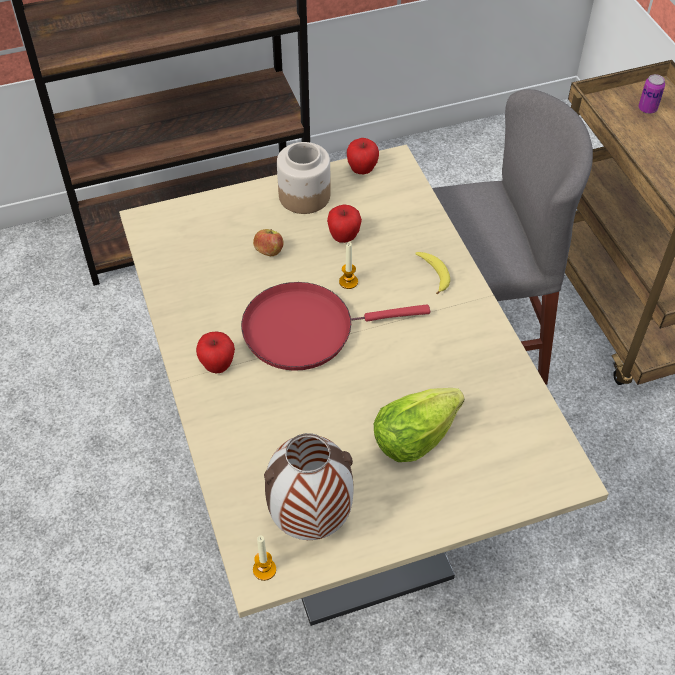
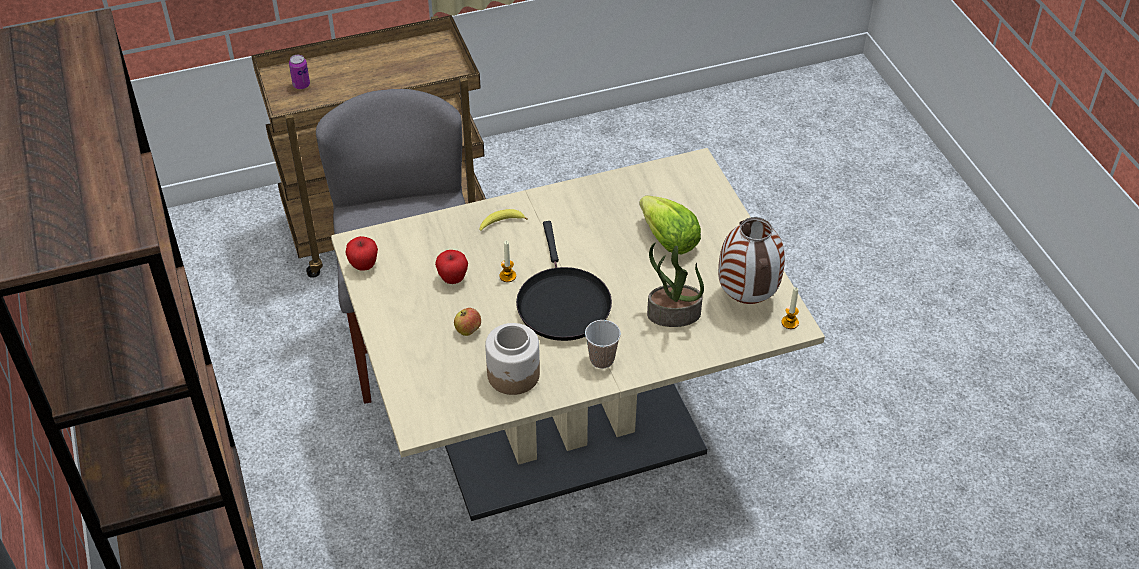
camera: 90 degrees left, 5 degrees down
apple [196,331,235,374] -> cup [585,320,621,369]
red frying pan [241,282,430,371] -> black frying pan [516,221,612,341]
jar [277,142,331,214] -> jar moved to [485,323,540,395]
none -> potted plant [647,243,704,327]

